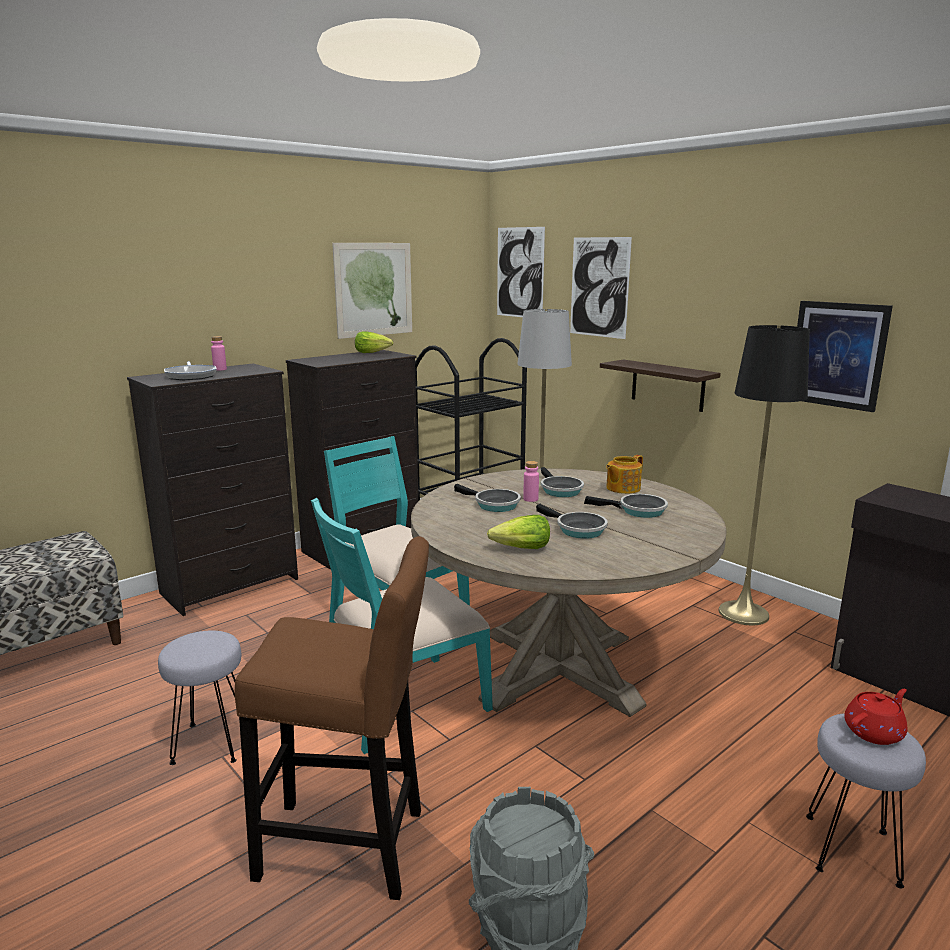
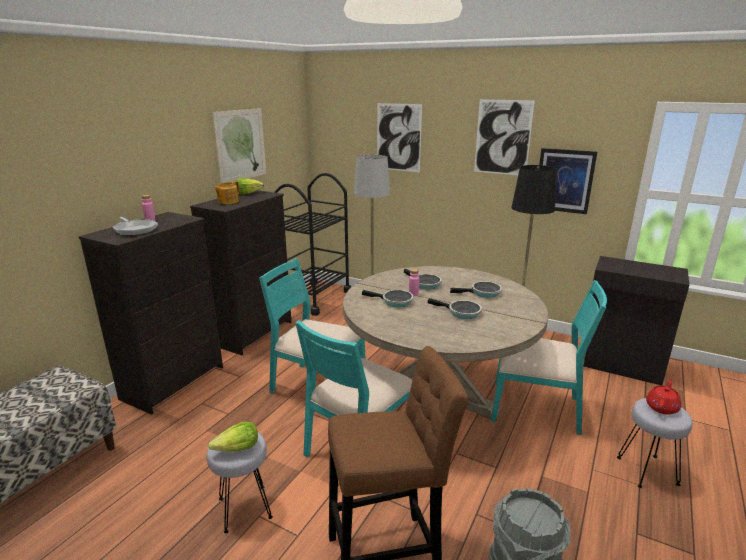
camera: 20 degrees left, 5 degrees up
lettuce [487,515,550,549] -> lettuce moved to [208,421,258,452]
picture [497,227,545,317] -> picture moved to [474,99,535,175]
shelf [600,359,721,412] -> none
teapot [606,455,643,494] -> teapot moved to [213,181,239,204]
none -> turquoise chair [491,280,607,435]

